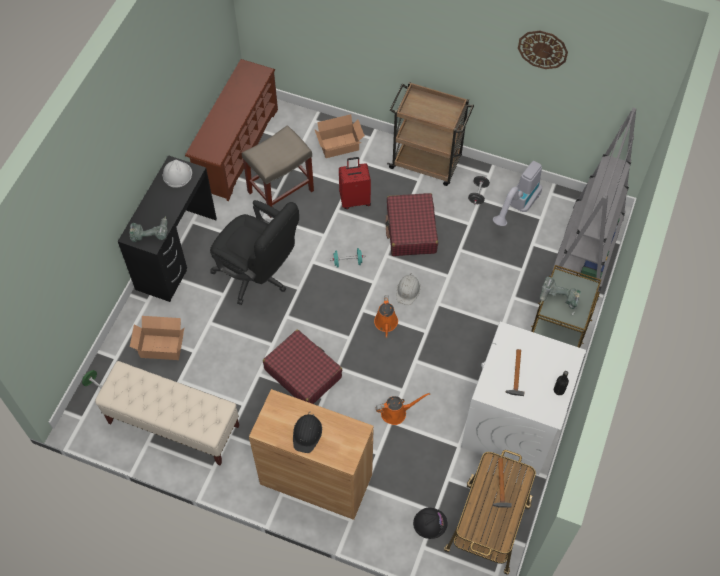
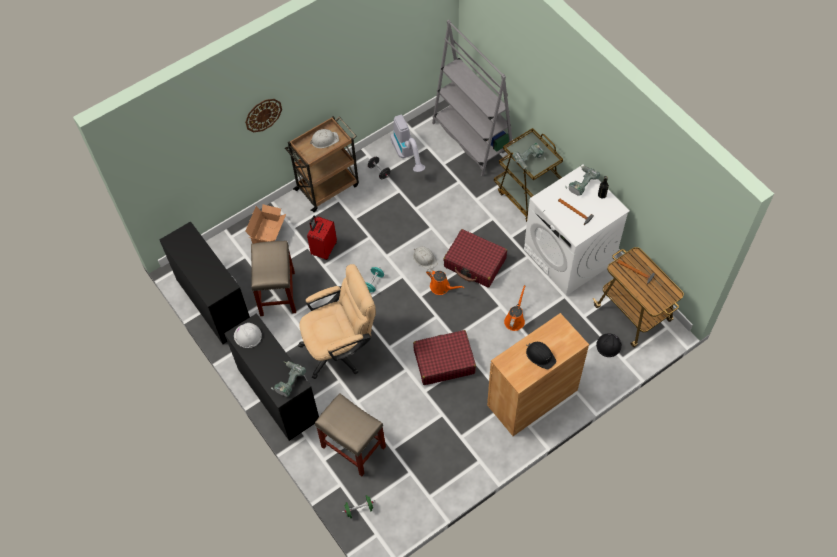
camera: 55 degrees left, 0 degrees up
beige bench [95,361,239,466] -> none
cardboard box [130,316,185,360] -> beige stool [315,393,386,476]
brown shoe rack [185,59,278,201] -> black desk [159,221,250,344]
black office chair [210,200,299,305] -> beige office chair [298,264,376,379]
red suitcase [386,193,438,256] -> red suitcase moved to [443,229,507,288]
wall clock [518,31,568,69] -> wall clock moved to [245,99,282,132]
none -> white hard hat [310,129,339,148]
none -> power drill [565,165,600,196]

